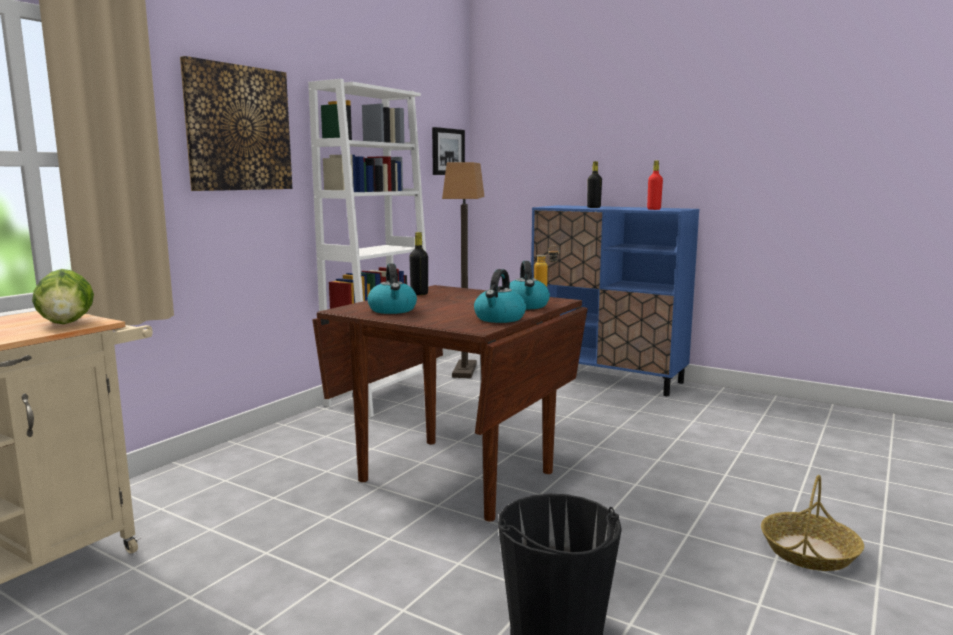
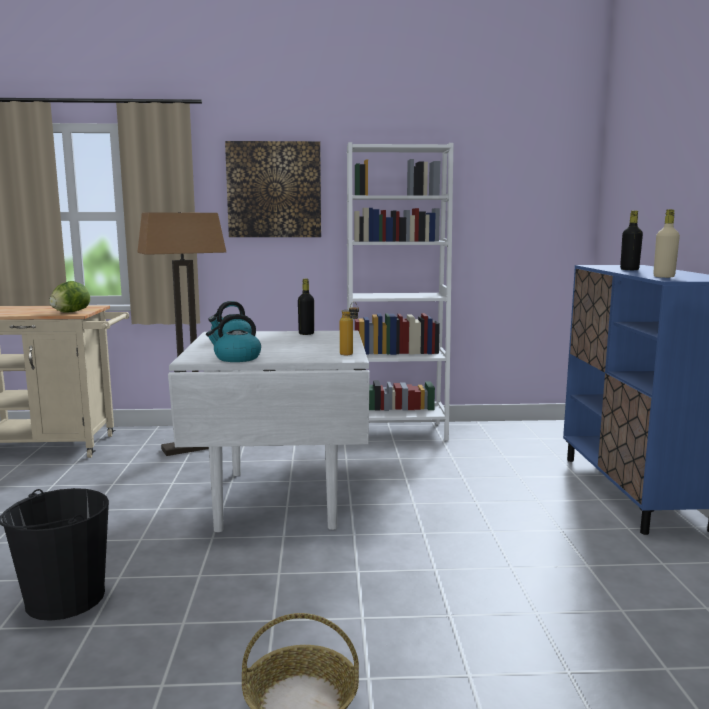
camera: 55 degrees right, 0 degrees up
brown dining table [312,285,588,522] -> white dining table [168,331,370,532]
picture [432,127,465,175] -> none
floor lamp [442,162,485,378] -> floor lamp moved to [137,212,227,456]
kettle [509,261,550,309] -> none
red bottle [647,161,663,210] -> beige bottle [653,209,680,278]

